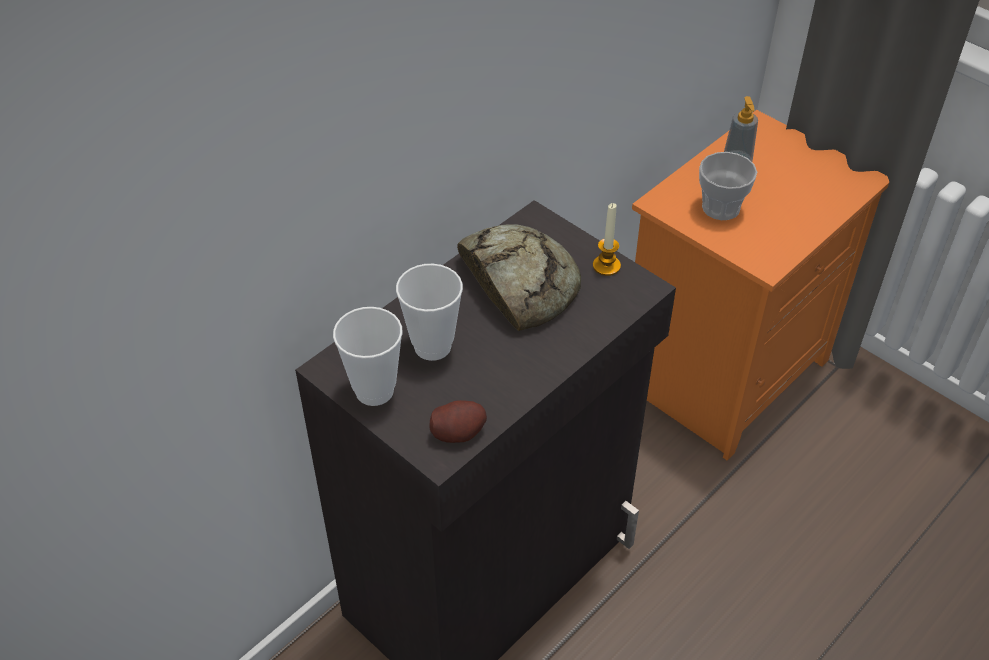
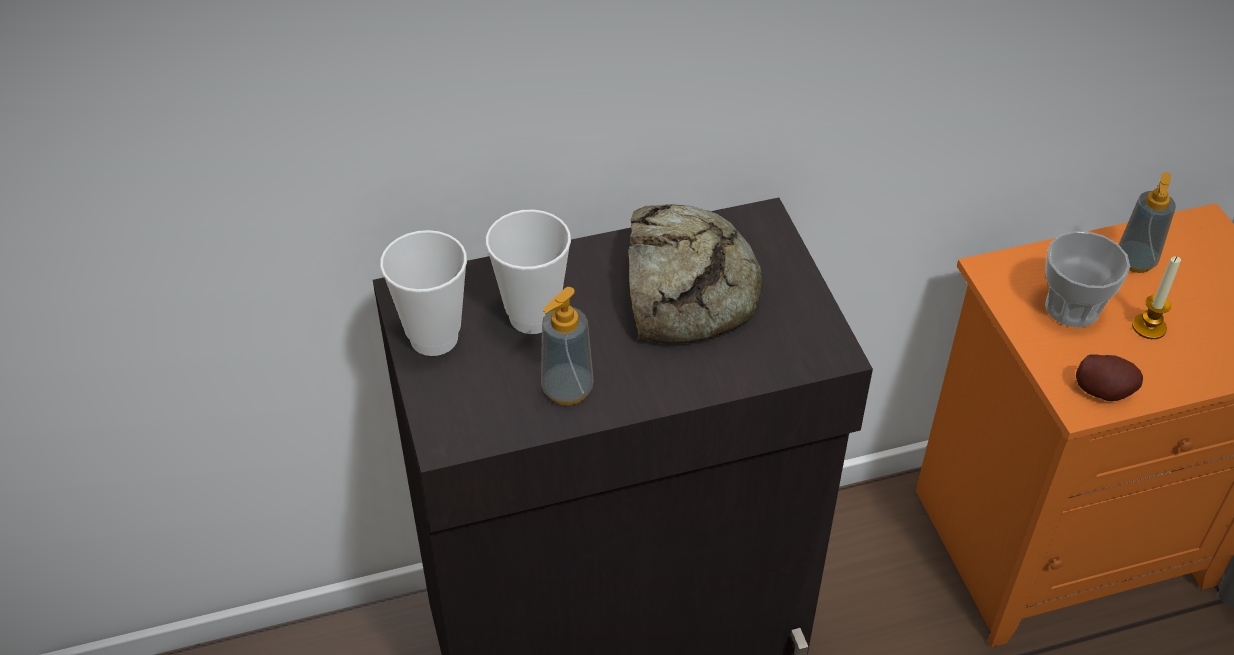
camera: 30 degrees right, 0 degrees up
potato [429,400,487,443] -> potato moved to [1076,354,1143,401]
candle [593,203,621,276] -> candle moved to [1132,256,1181,339]
none -> soap dispenser [541,287,594,405]

